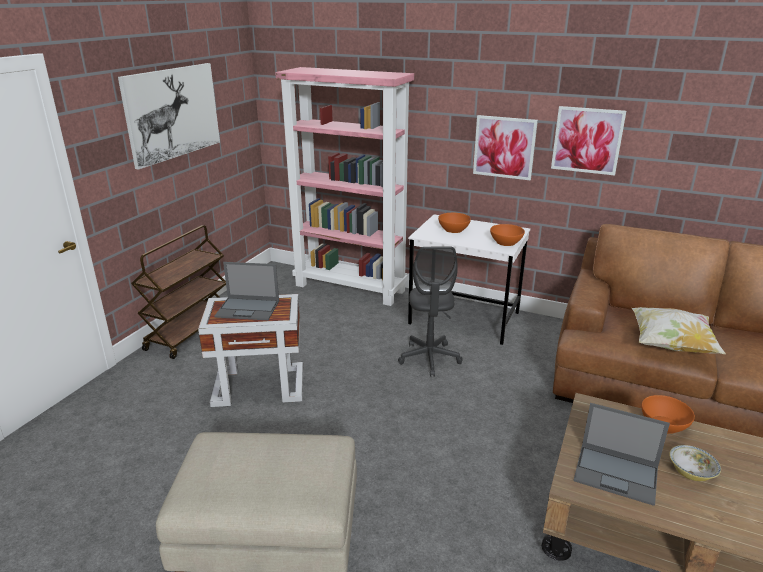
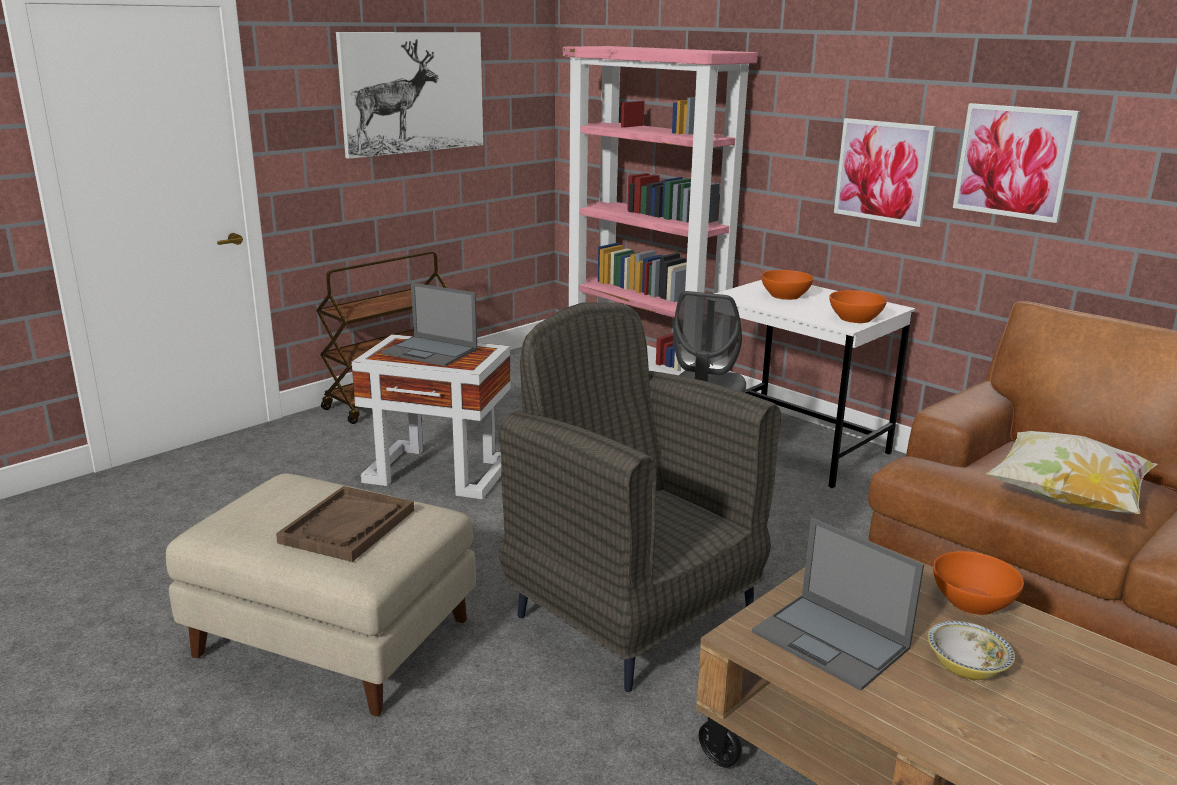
camera: 20 degrees right, 5 degrees down
none -> brown tray [276,486,414,562]
none -> grey armchair [499,303,781,692]

